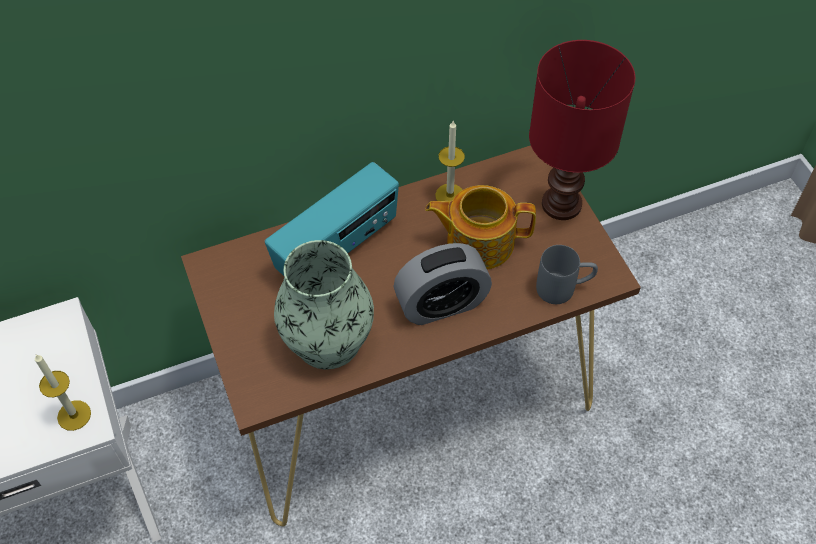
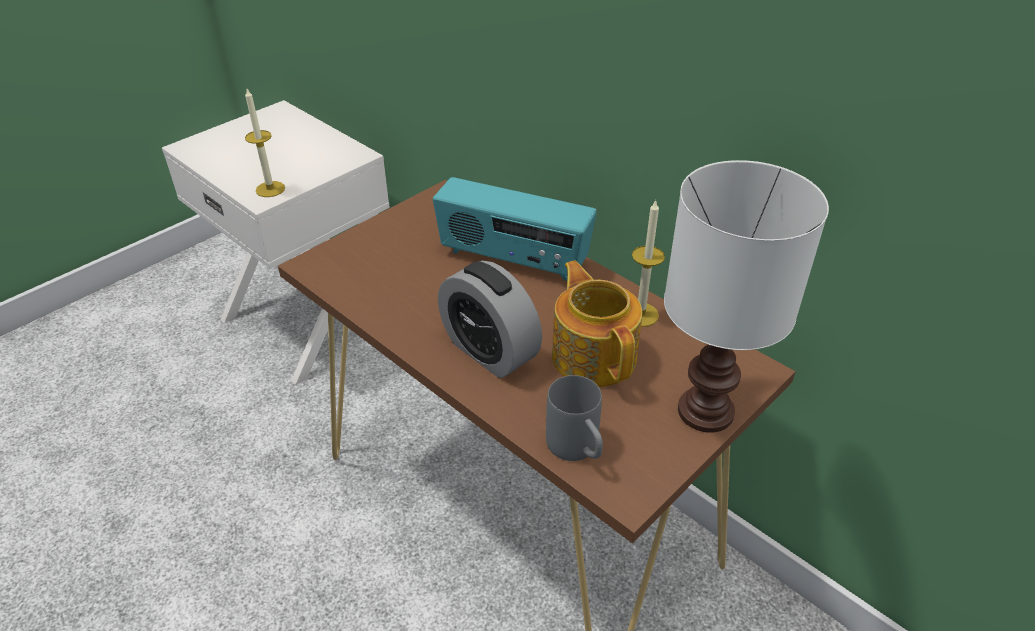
camera: 65 degrees right, 15 degrees down
vase [274,240,374,369] -> none
red table lamp [529,40,635,220] -> white table lamp [664,160,829,433]

